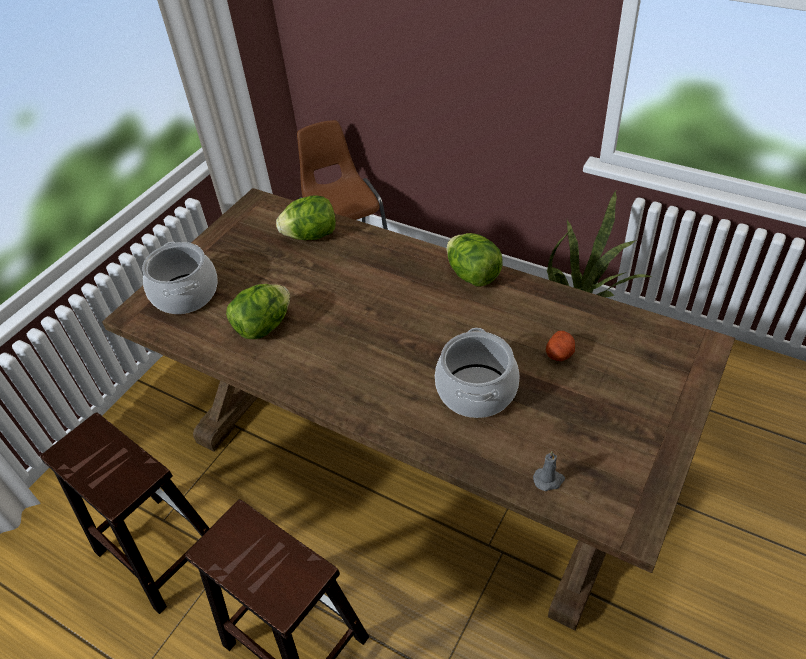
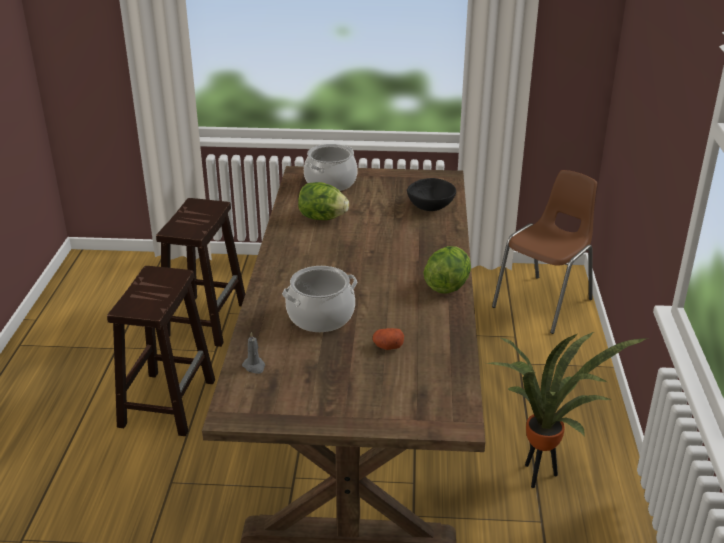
camera: 60 degrees right, 15 degrees down
lettuce [276,195,336,240] -> black bowl [407,178,456,211]

